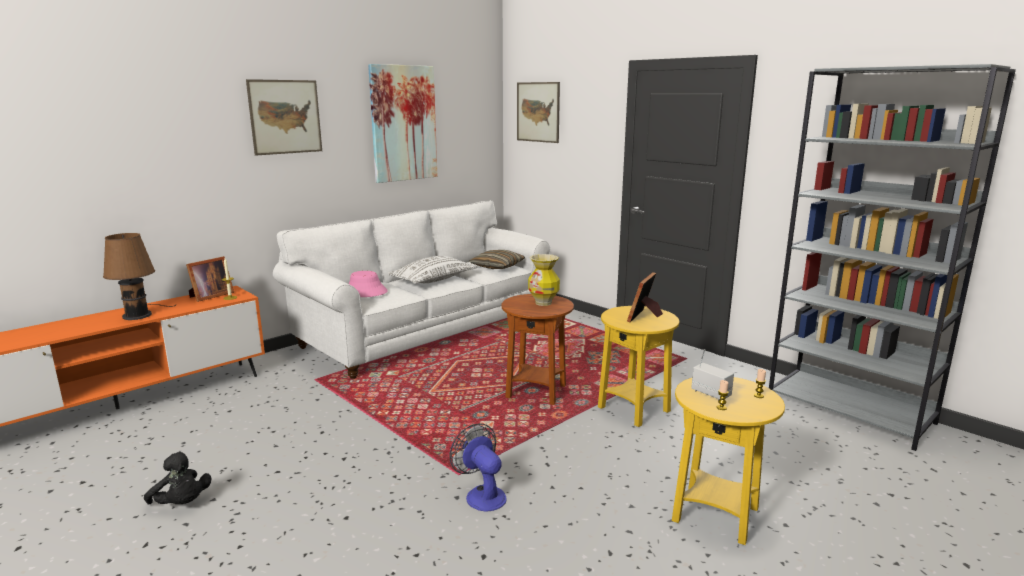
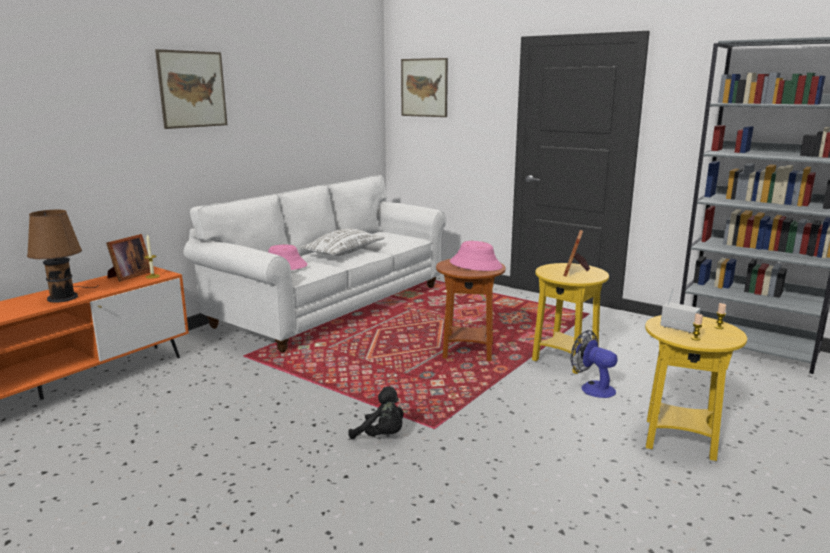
camera: 10 degrees left, 0 degrees up
black plush toy [144,452,212,505] -> black plush toy moved to [348,387,403,440]
picture [368,64,437,183] -> none
fan [449,423,507,512] -> fan moved to [571,330,618,398]
pillow [469,250,525,269] -> none
vase [528,254,560,306] -> pink hat [450,241,503,271]

